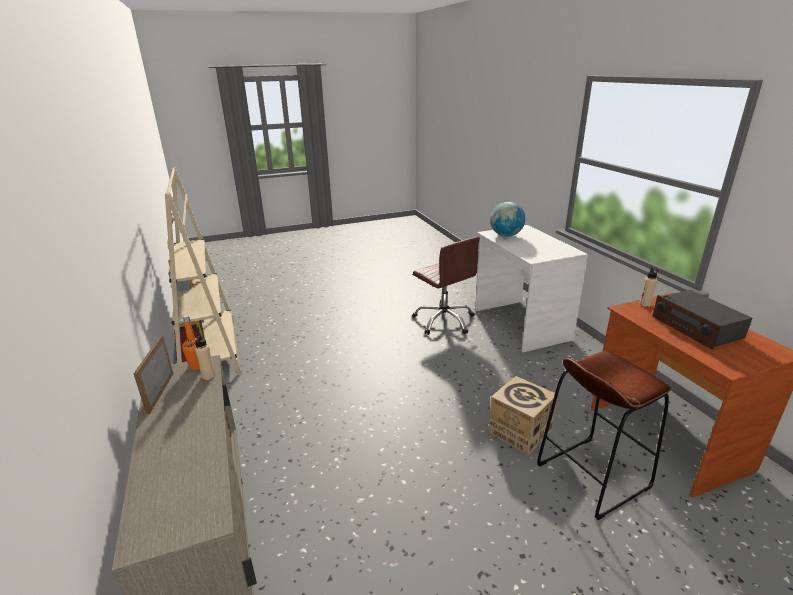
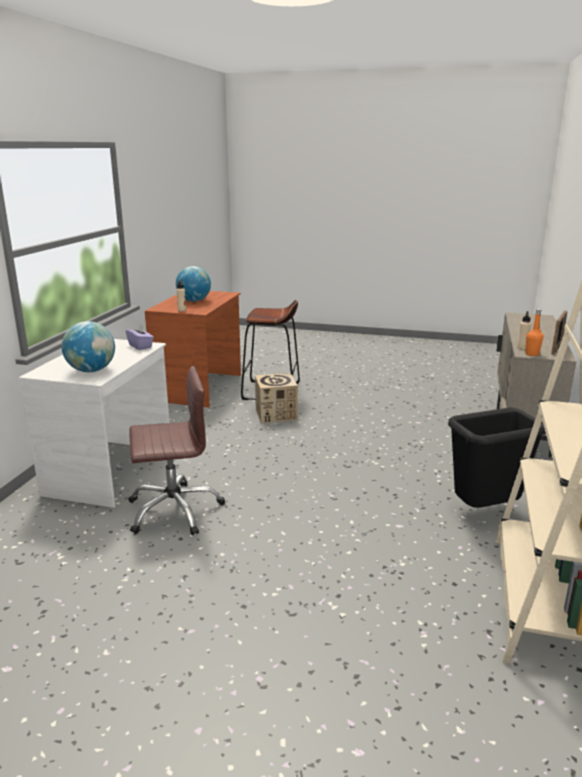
camera: 145 degrees left, 5 degrees down
brown office chair [412,237,480,335] -> brown office chair turned 75 degrees clockwise [129,366,225,536]
radio [652,290,752,350] -> globe [176,266,211,302]
none -> purple tissue box [126,323,154,350]
none -> black trash can [448,408,546,508]

